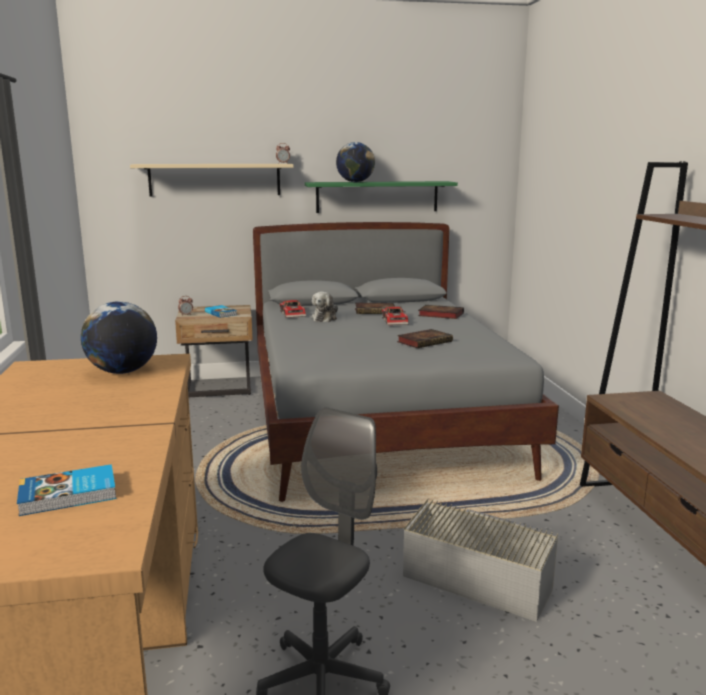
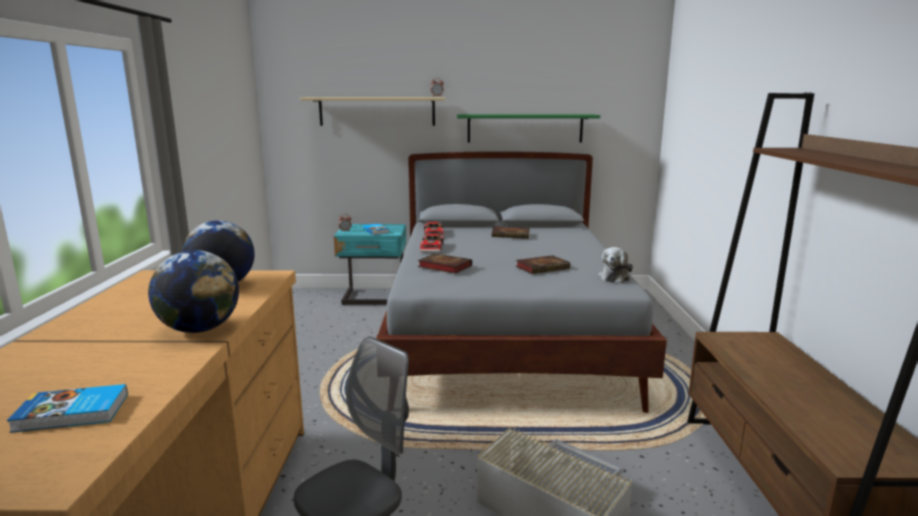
camera: 10 degrees right, 0 degrees up
beige nightstand [175,305,253,397] -> turquoise nightstand [334,224,406,305]
plush toy [311,292,338,322] -> plush toy moved to [598,247,633,284]
globe [336,142,375,182] -> globe moved to [148,250,239,333]
toy car [382,306,409,325] -> toy car moved to [420,233,444,252]
book [418,305,464,319] -> book moved to [418,253,472,274]

